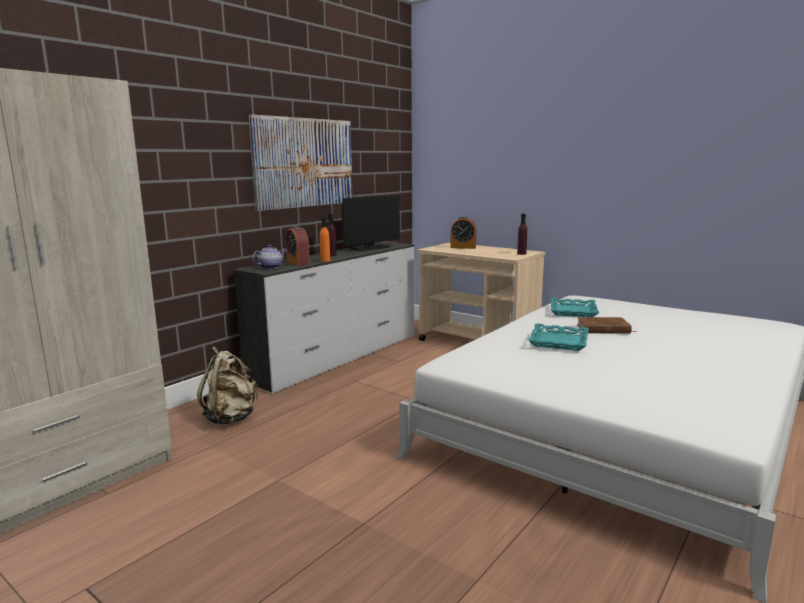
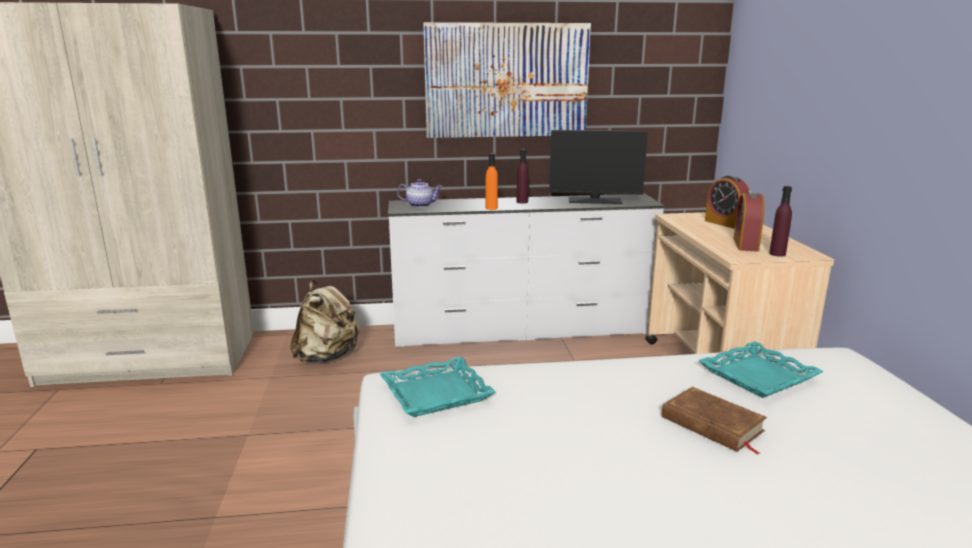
camera: 45 degrees right, 5 degrees up
alarm clock [286,226,310,266] -> alarm clock moved to [733,191,764,252]
turquoise tray [528,323,589,351] -> turquoise tray moved to [380,357,496,417]

